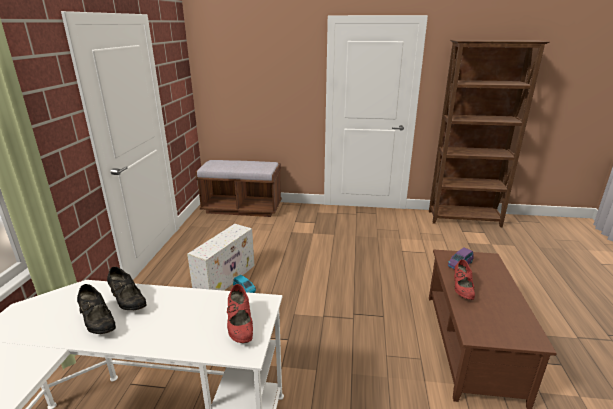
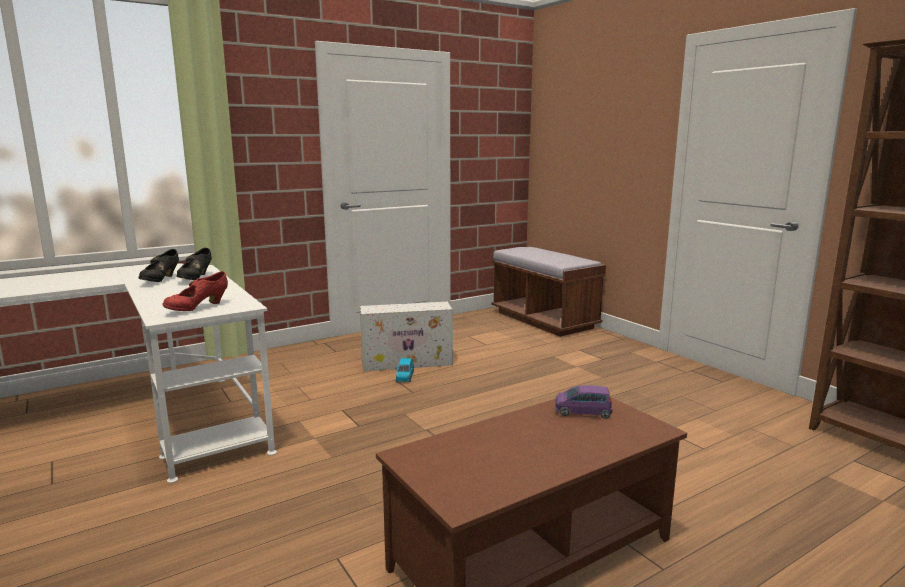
camera: 50 degrees right, 10 degrees down
red shoe [454,259,475,300] -> none

